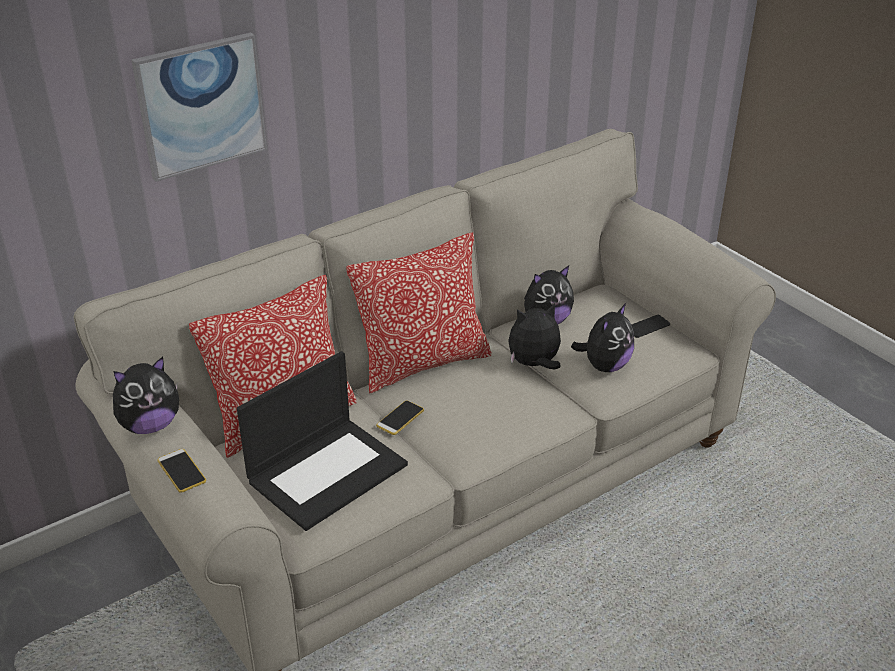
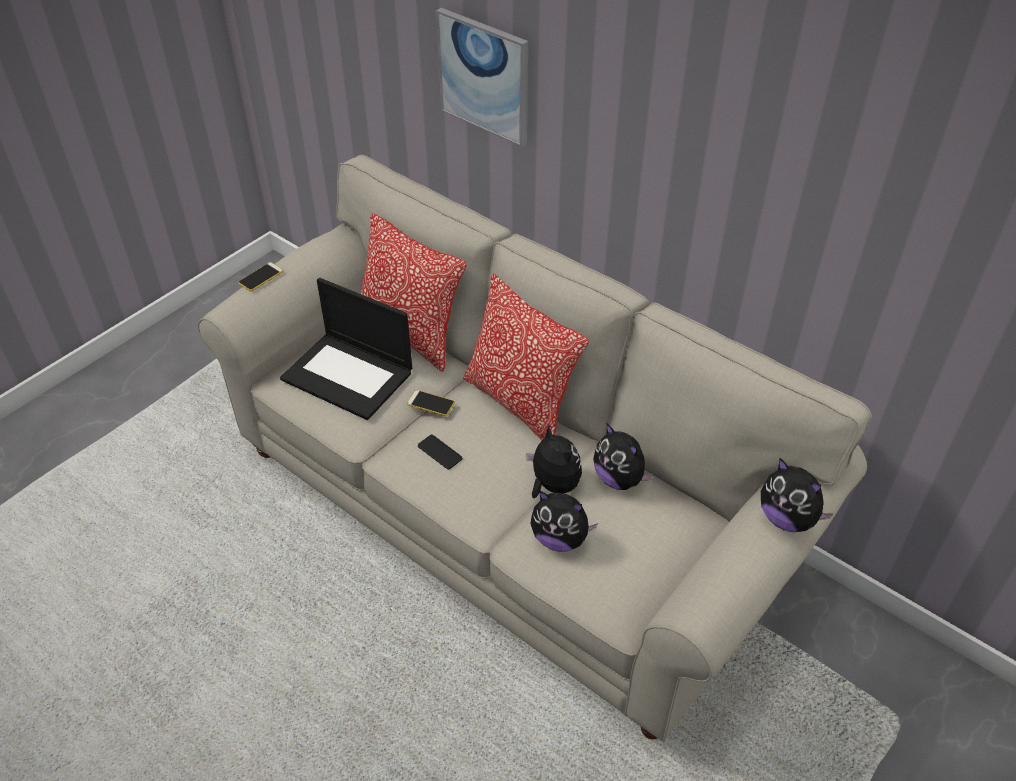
camera: 75 degrees right, 10 degrees up
plush toy [113,357,179,434] -> plush toy moved to [761,458,833,532]
phone [631,315,670,338] -> phone moved to [418,435,463,470]

